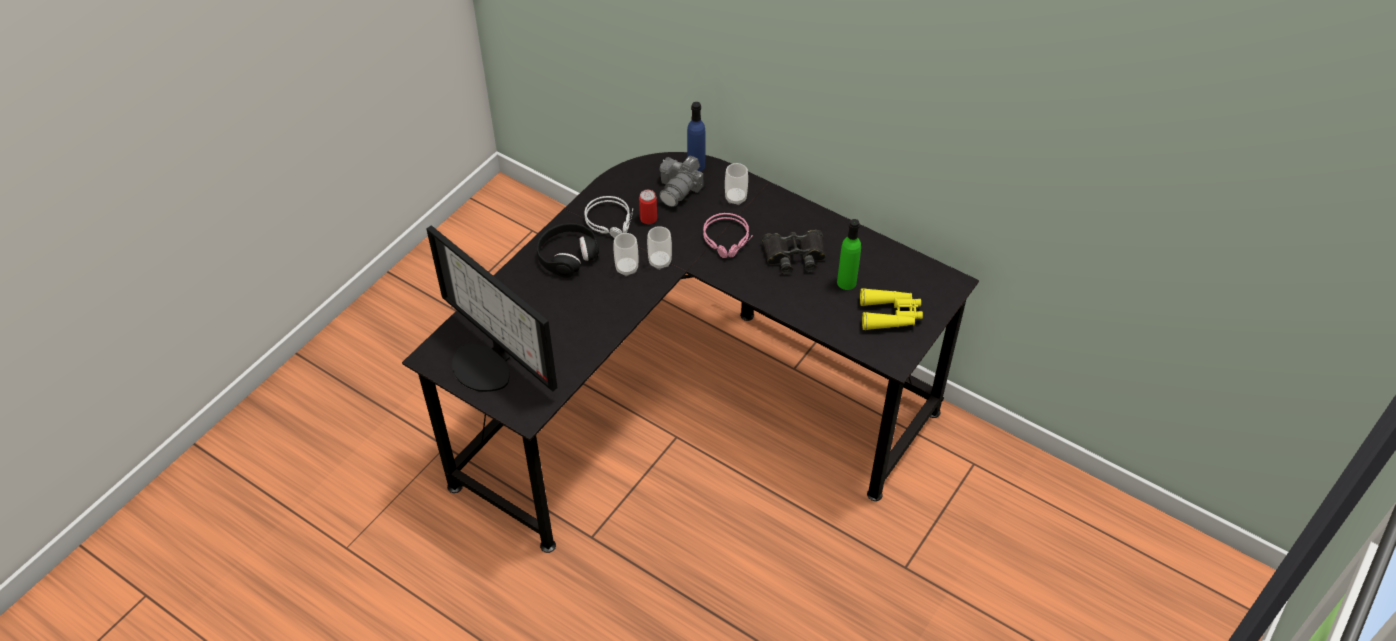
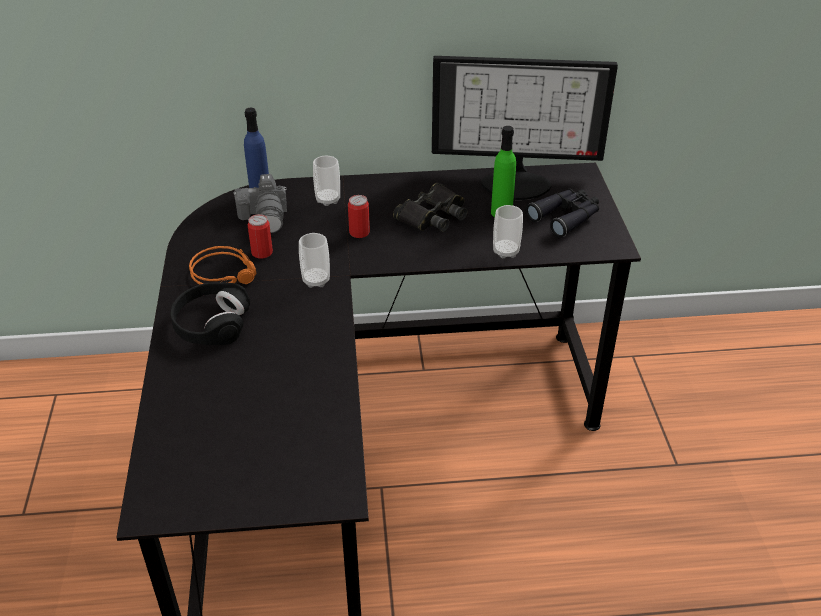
camera: 40 degrees left, 10 degrees down
monitor [426,226,558,392] -> monitor moved to [432,56,618,200]
grey headphones [584,196,633,238] -> orange headphones [189,246,256,284]
cup [613,233,638,276] -> cup moved to [493,205,523,258]
pink headphones [703,213,753,258] -> can [348,195,370,238]
yellow binoculars [860,288,923,330] -> black binoculars [526,189,599,238]

